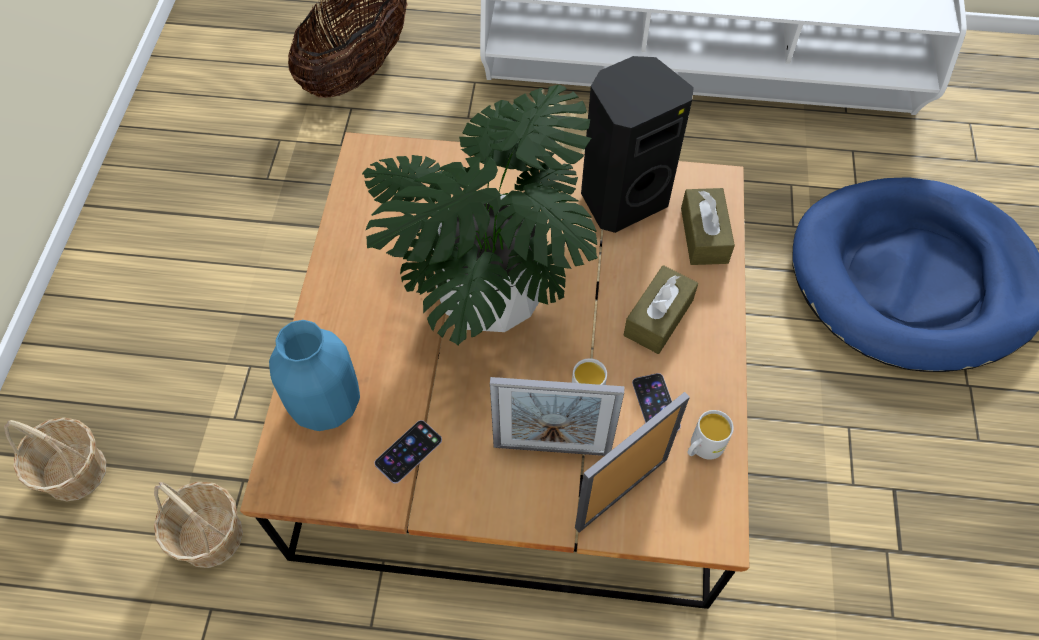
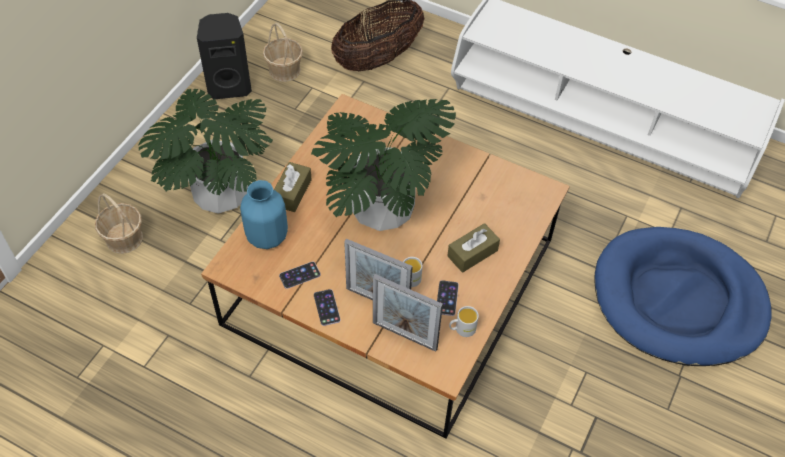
camera: 20 degrees right, 5 degrees down
basket [154,482,243,568] -> basket moved to [263,23,303,82]
picture frame [575,392,690,533] -> picture frame turned 135 degrees counterclockwise [373,274,443,352]
black speaker [581,56,694,233] -> black speaker moved to [197,13,252,99]
brown tissue box [681,188,735,265] -> brown tissue box moved to [274,162,312,212]
none -> potted plant [139,89,273,214]
none -> phone [314,289,341,326]

